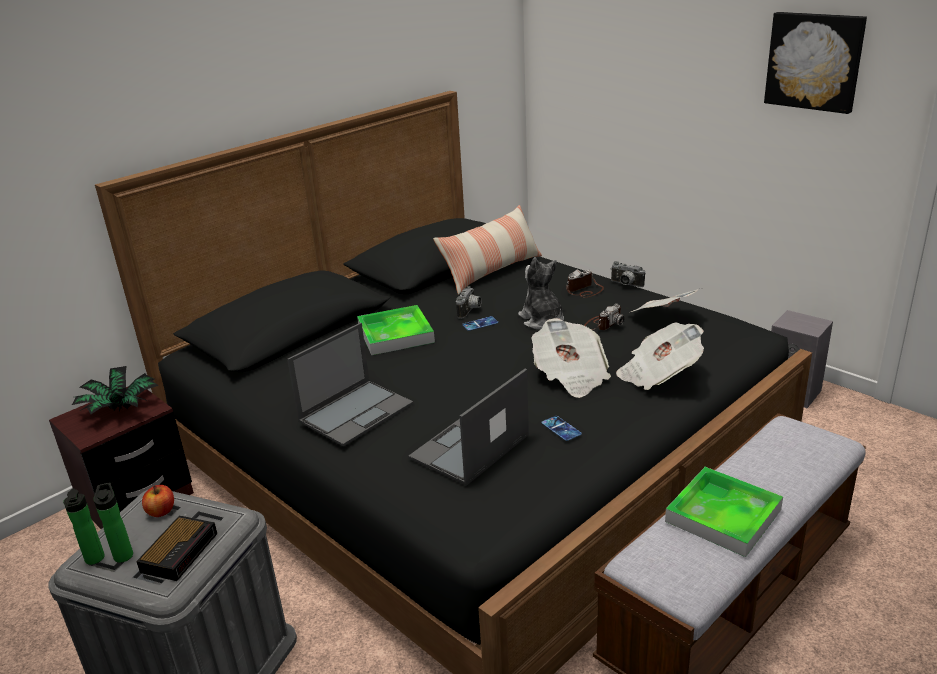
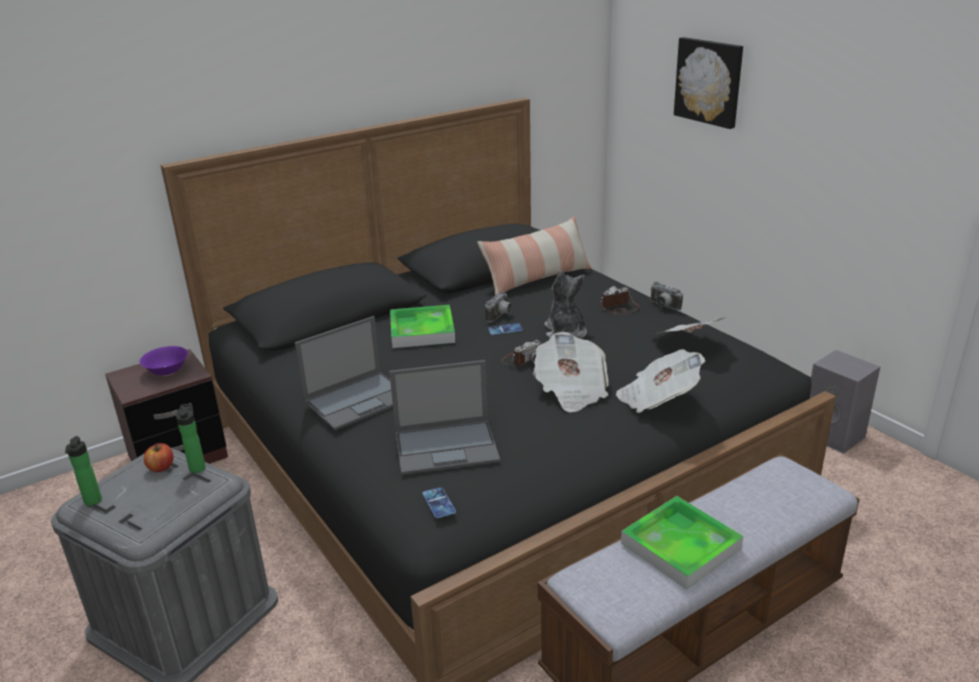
camera: 10 degrees right, 0 degrees up
potted plant [72,366,159,414] -> purple bowl [140,346,188,376]
bottle [94,482,133,563] -> bottle moved to [176,404,206,473]
alarm clock [136,516,217,581] -> none
laptop [408,369,529,486] -> laptop turned 150 degrees counterclockwise [389,360,500,475]
phone [541,416,582,441] -> phone moved to [422,487,456,518]
camera [584,304,625,330] -> camera moved to [501,340,541,366]
picture [764,12,867,114] -> picture moved to [674,37,743,129]

